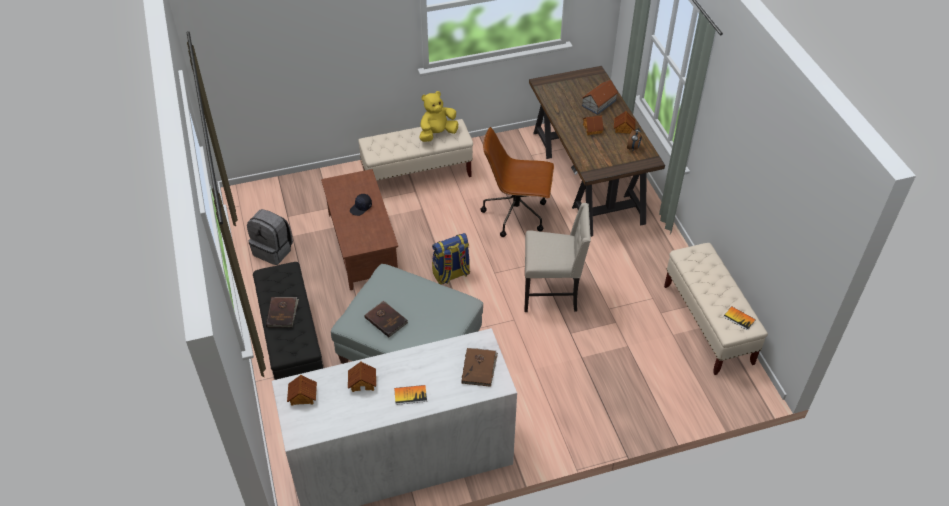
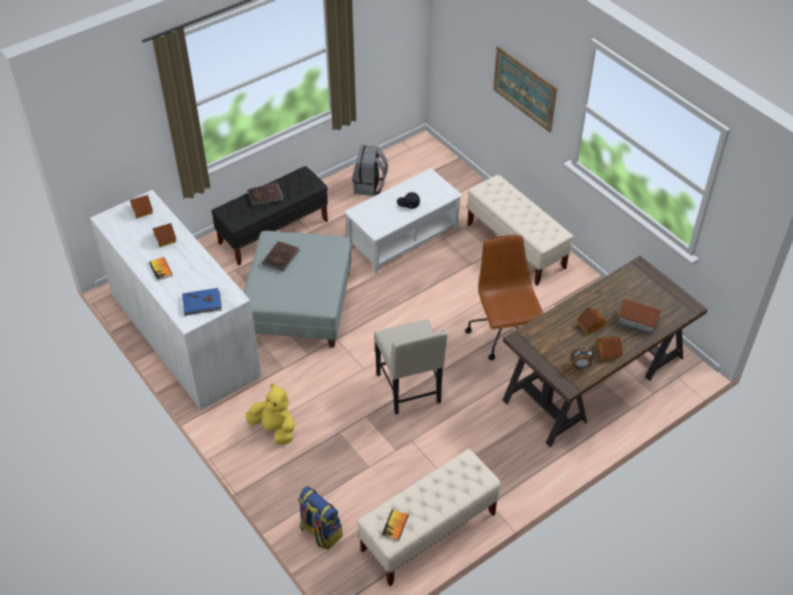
camera: 70 degrees right, 0 degrees up
brown coffee table [321,169,398,290] -> white coffee table [344,168,463,274]
yellow plush toy [420,91,458,142] -> yellow plush toy moved to [246,383,295,445]
backpack [432,233,470,285] -> backpack moved to [298,486,343,550]
brown book [461,348,498,387] -> blue book [182,288,222,316]
none -> picture [493,46,557,132]

